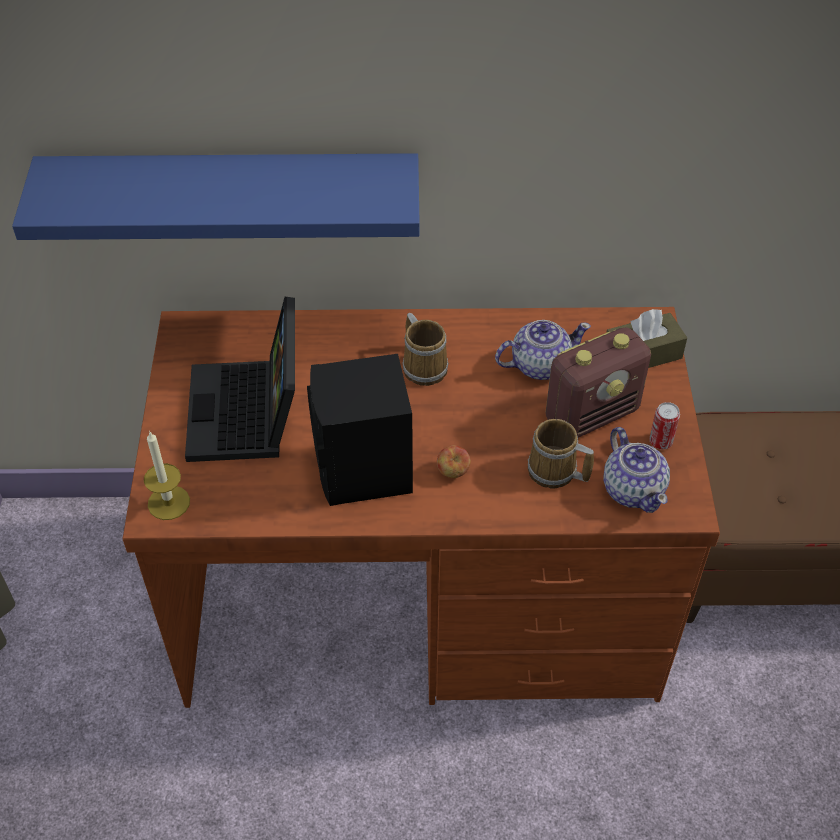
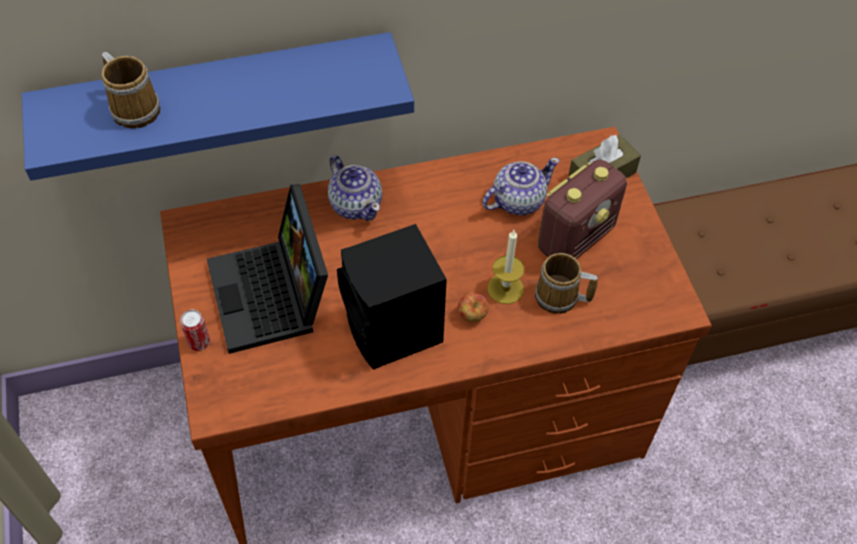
camera: 15 degrees left, 5 degrees up
candle [144,431,190,520] -> candle moved to [487,230,524,304]
mug [402,313,449,386] -> mug moved to [102,52,160,129]
teapot [603,427,670,513] -> teapot moved to [328,155,382,221]
can [649,402,680,449] -> can moved to [180,310,210,351]

